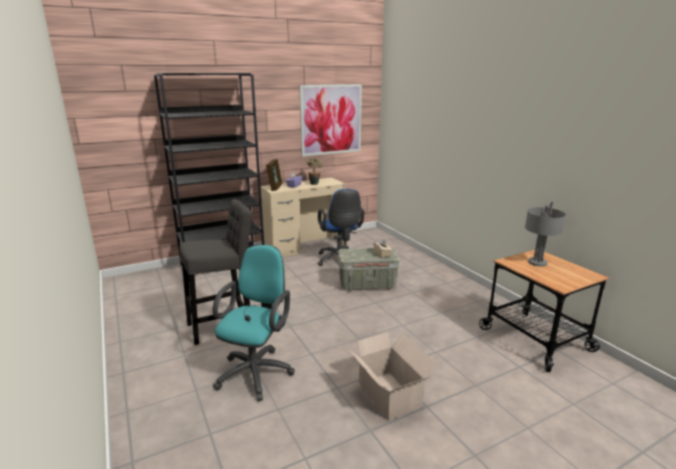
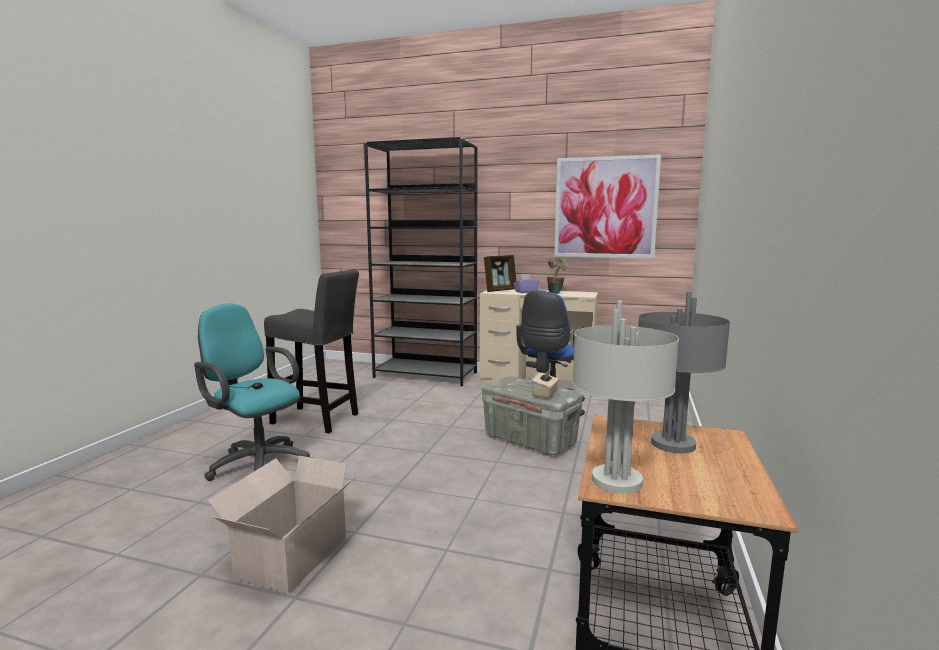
camera: 45 degrees right, 10 degrees down
turquoise office chair [213,245,295,401] -> turquoise office chair turned 120 degrees counterclockwise [194,303,313,481]
none -> grey table lamp [572,301,679,494]

